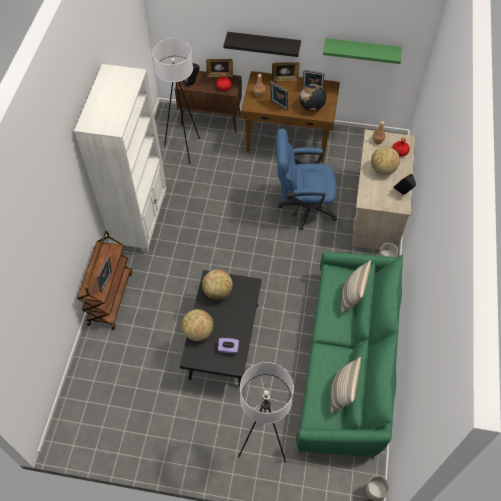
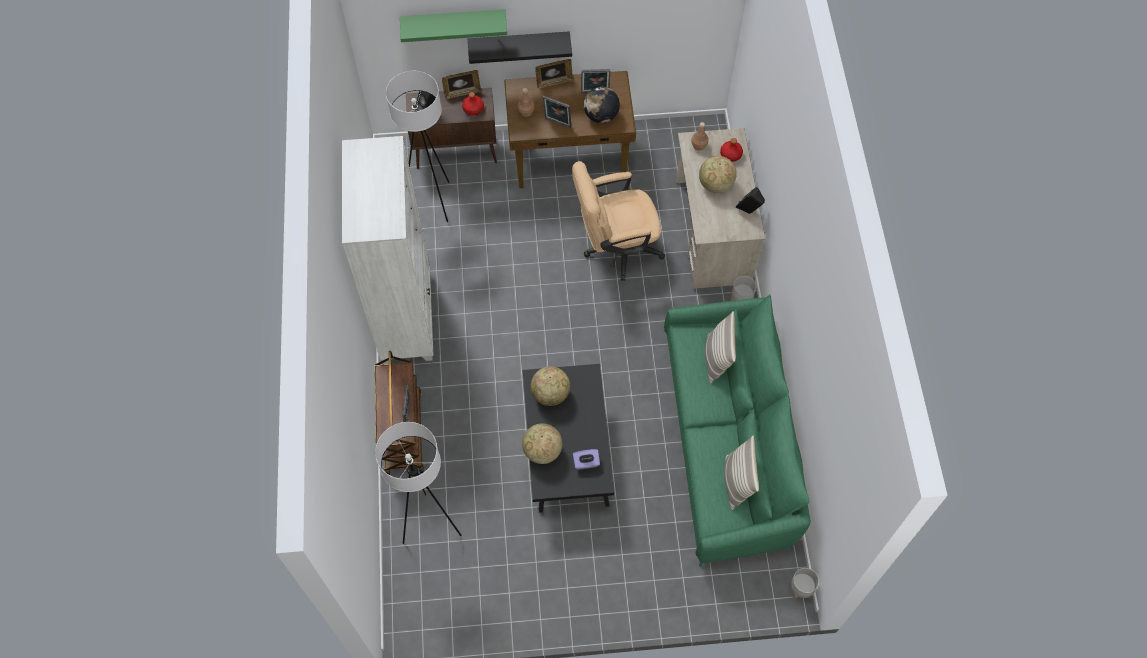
camera: 15 degrees left, 5 degrees up
white floor lamp [238,362,294,463] -> white floor lamp moved to [375,422,461,544]
blue office chair [277,128,337,229] -> beige office chair [572,161,665,281]
green shelf [323,38,402,64] -> green shelf moved to [400,9,507,42]

